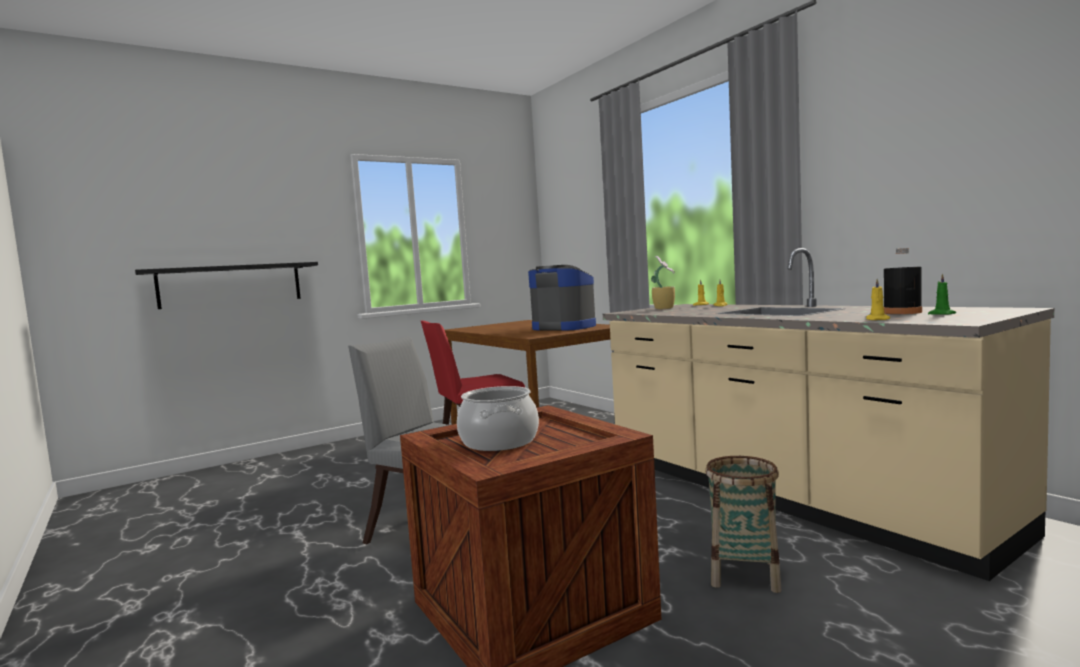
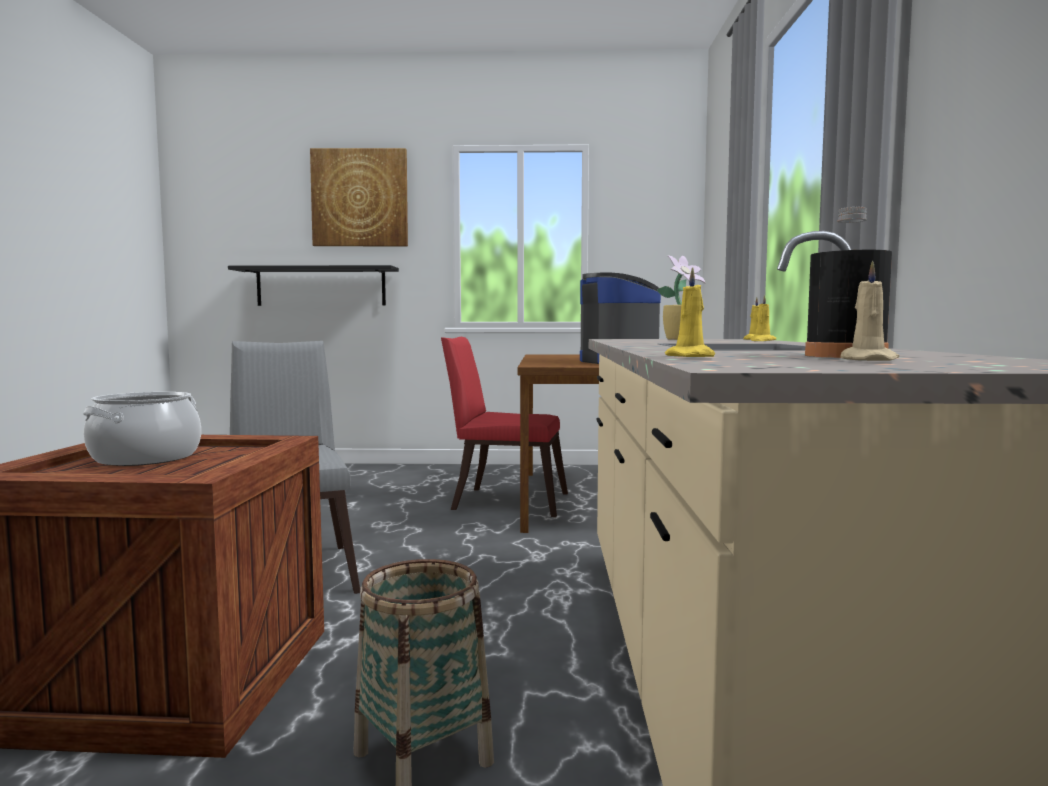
camera: 35 degrees right, 0 degrees up
green candle [928,274,956,315] -> beige candle [840,261,899,361]
none -> picture [310,148,408,247]

